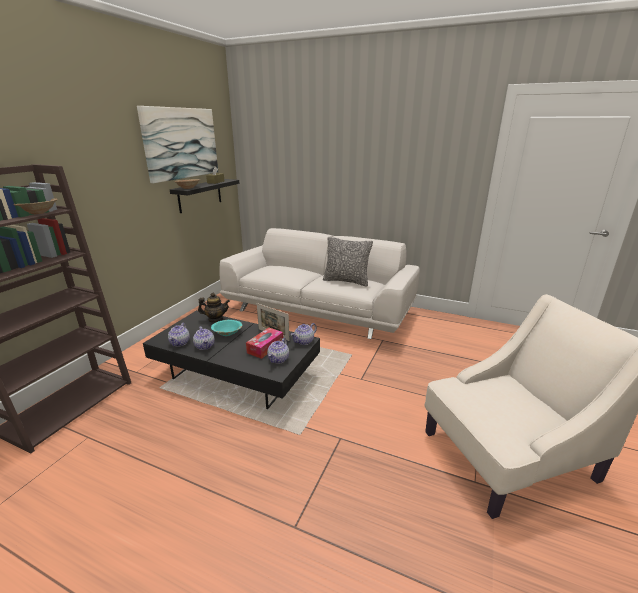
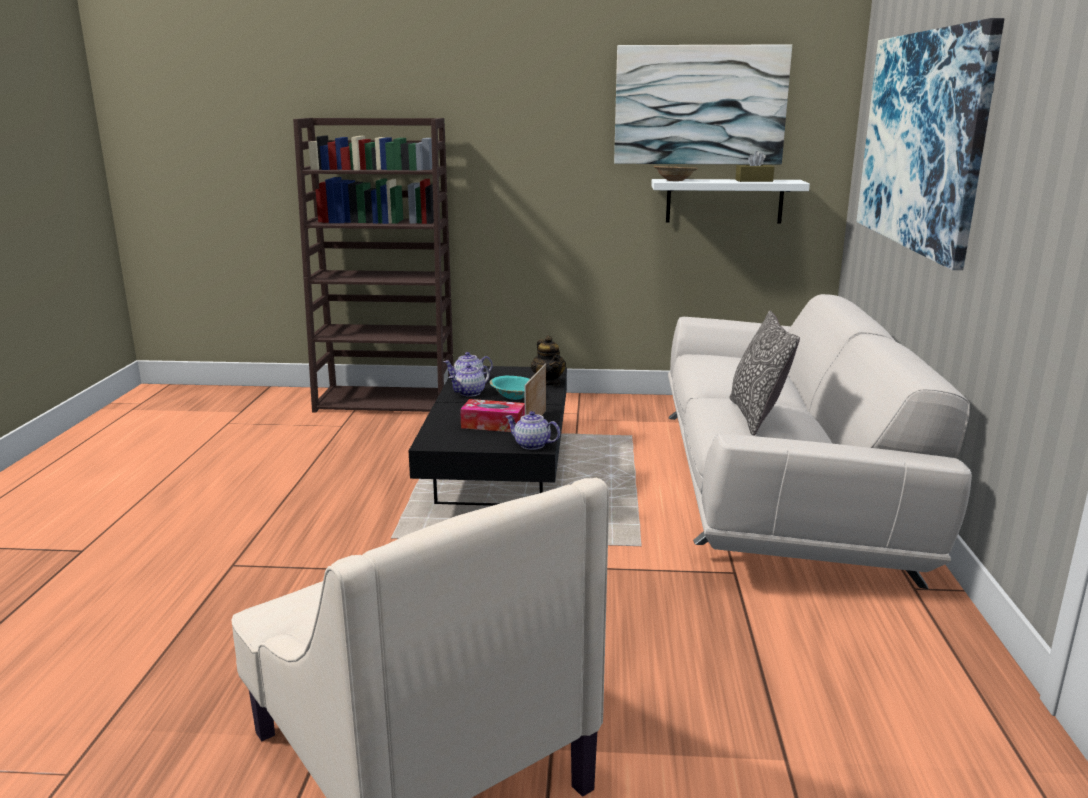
camera: 70 degrees right, 5 degrees down
brown bowl [13,198,58,214] -> none
black shelf [170,179,239,213] -> white shelf [651,179,810,224]
teapot [267,338,289,364] -> none
none -> picture [857,18,1004,270]

